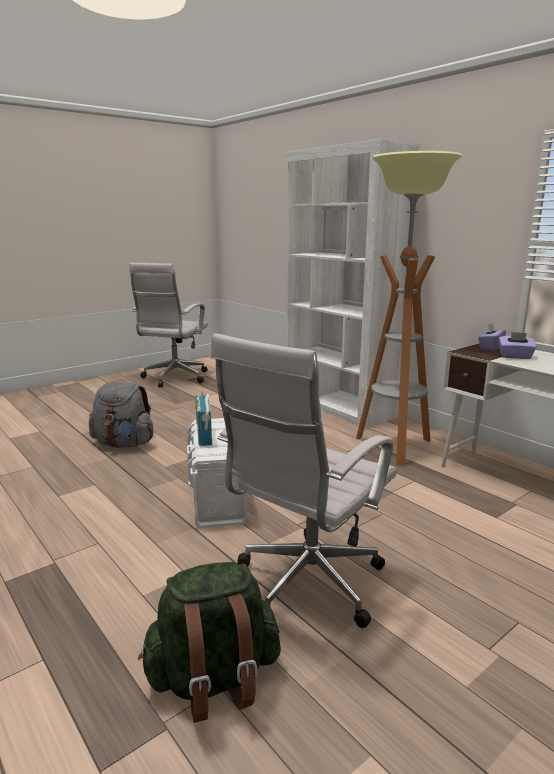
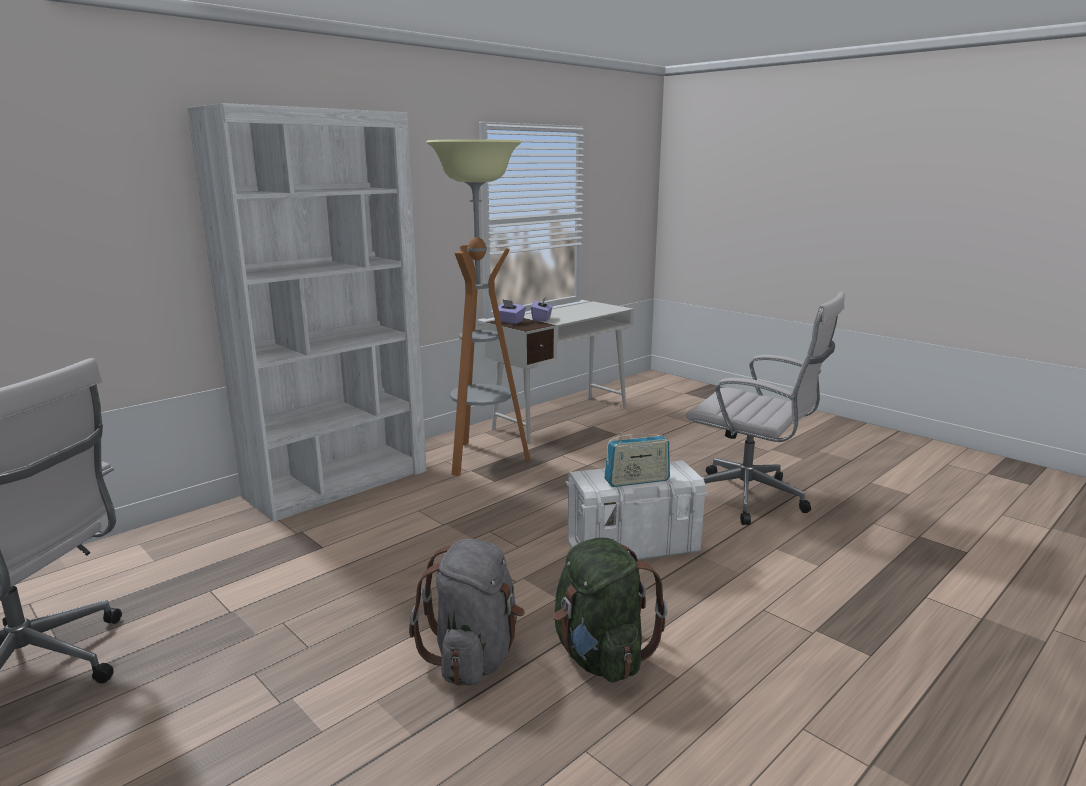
camera: 95 degrees left, 0 degrees up
green backpack [138,562,281,723] -> green backpack moved to [553,538,668,683]

